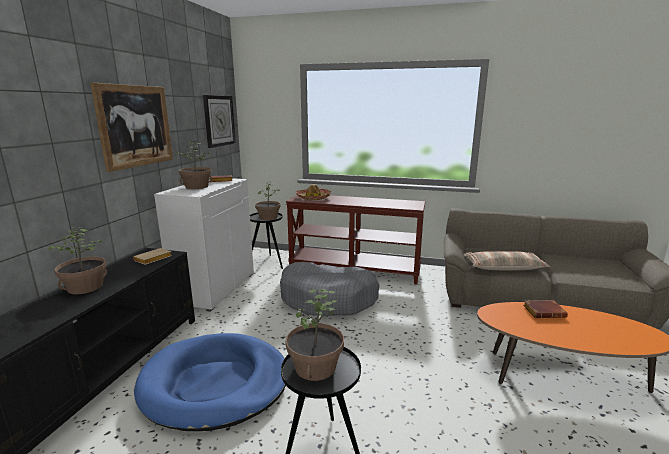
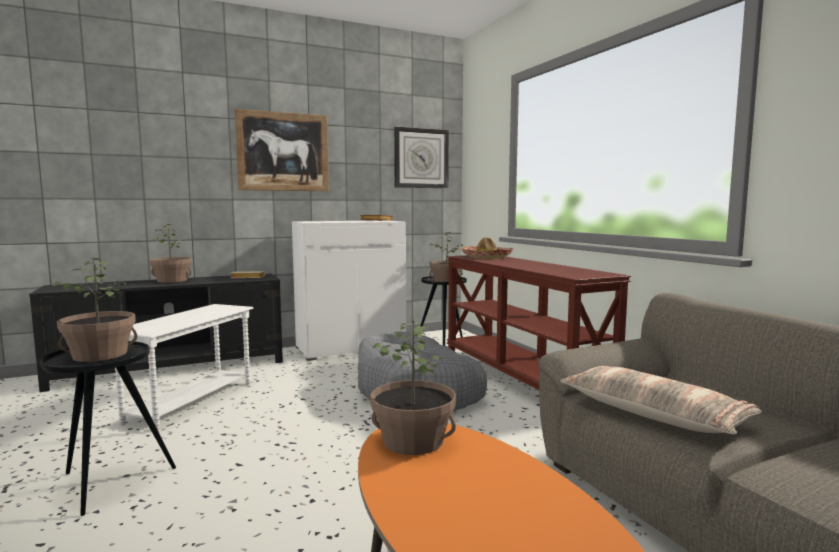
camera: 50 degrees right, 10 degrees down
blue dog bed [134,333,286,431] -> white side table [115,304,254,430]
potted plant [176,141,212,189] -> potted plant moved to [370,319,456,455]
brown book [523,300,568,318] -> none

